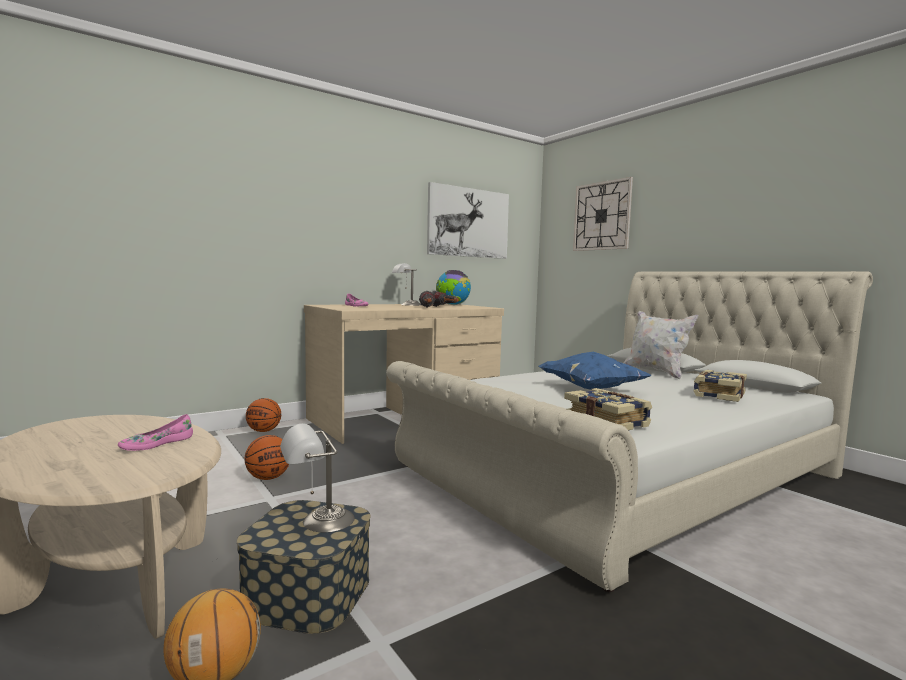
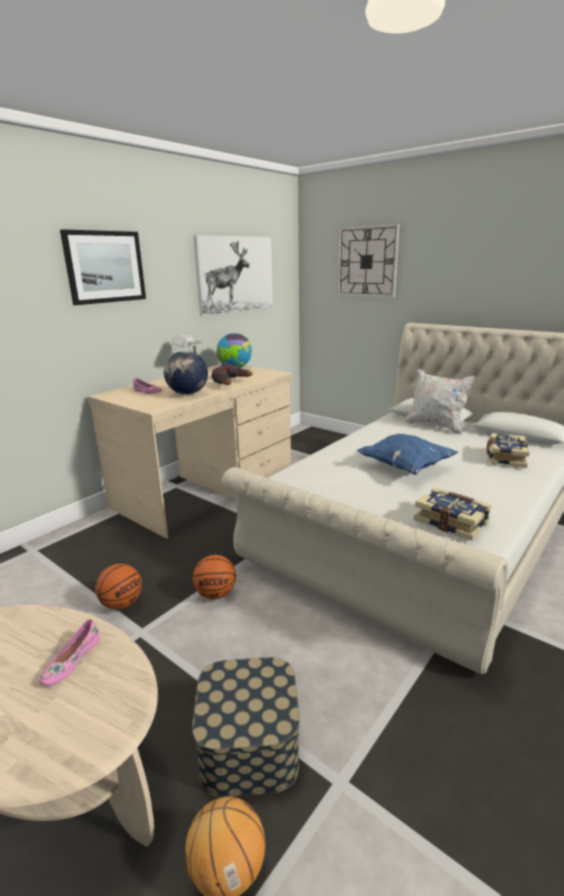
camera: 15 degrees left, 15 degrees up
basketball [246,398,281,432] -> basketball moved to [193,555,236,599]
white table lamp [280,424,355,532] -> none
none -> picture [60,229,146,305]
none -> globe [164,351,208,395]

